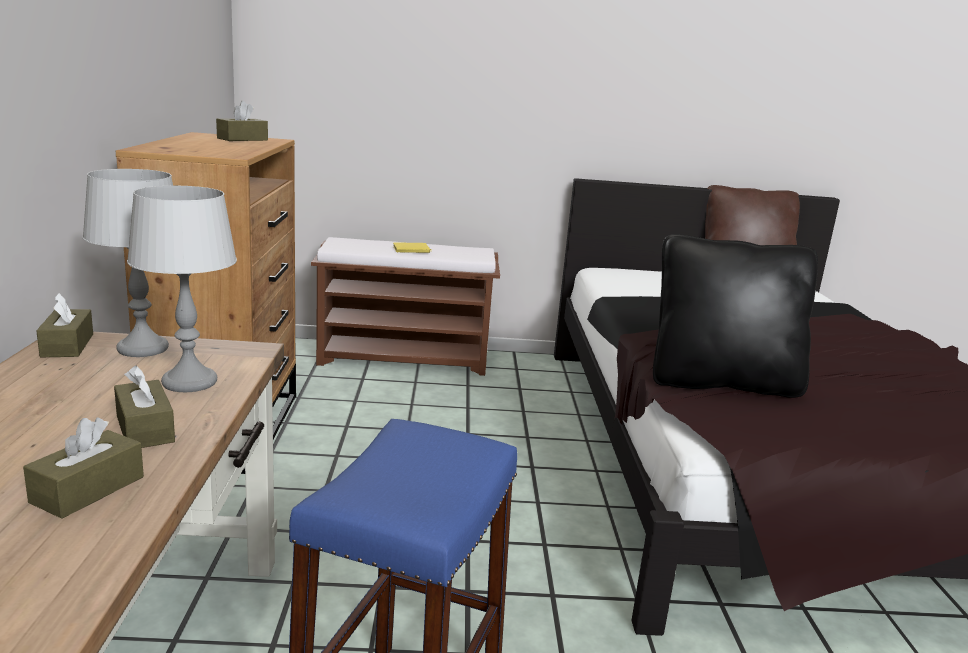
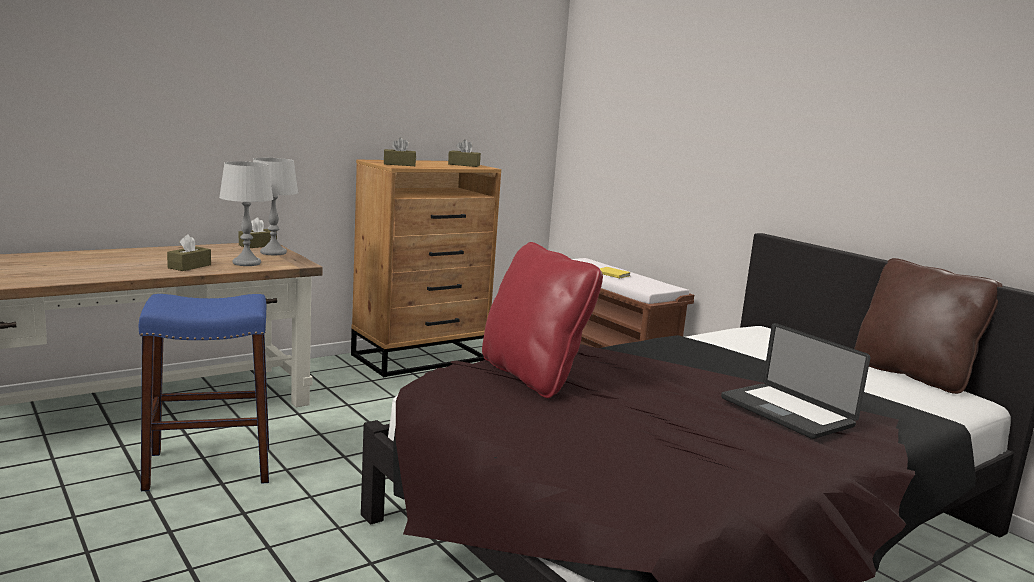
camera: 55 degrees right, 5 degrees down
brown tissue box [23,418,144,519] -> brown tissue box moved to [384,137,416,166]
black pillow [653,234,818,398] -> red pillow [482,242,603,398]
none -> laptop [721,323,870,439]

